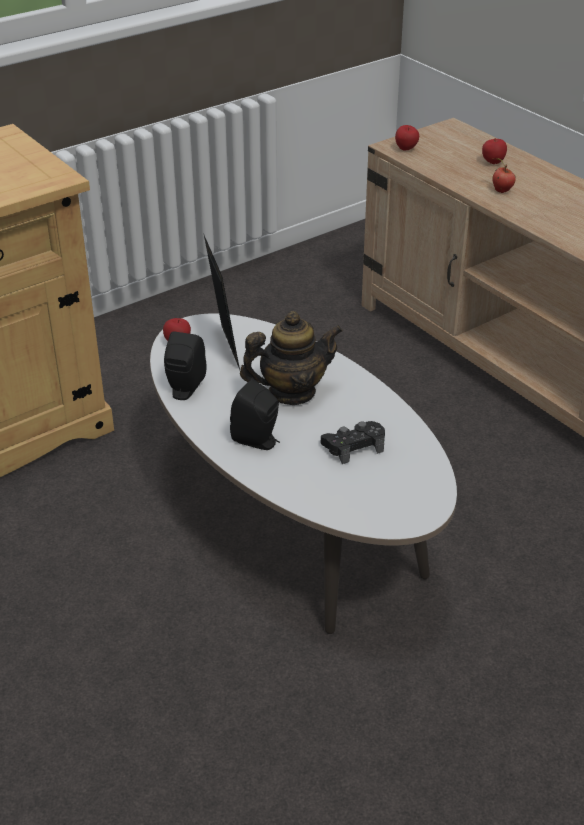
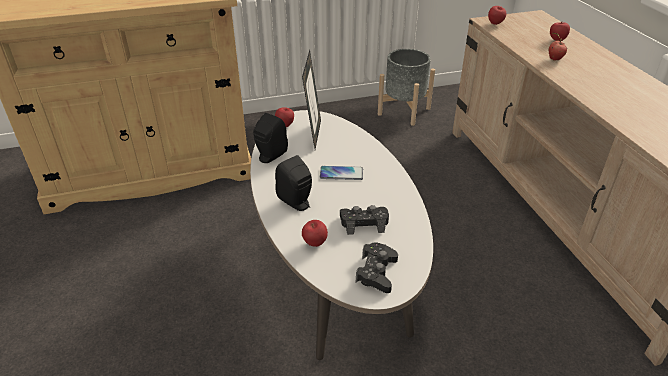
camera: 20 degrees right, 0 degrees up
teapot [240,311,343,405] -> phone [320,166,363,180]
none -> apple [302,220,328,247]
none -> black game controller [356,242,398,293]
none -> grey planter [378,49,435,126]

